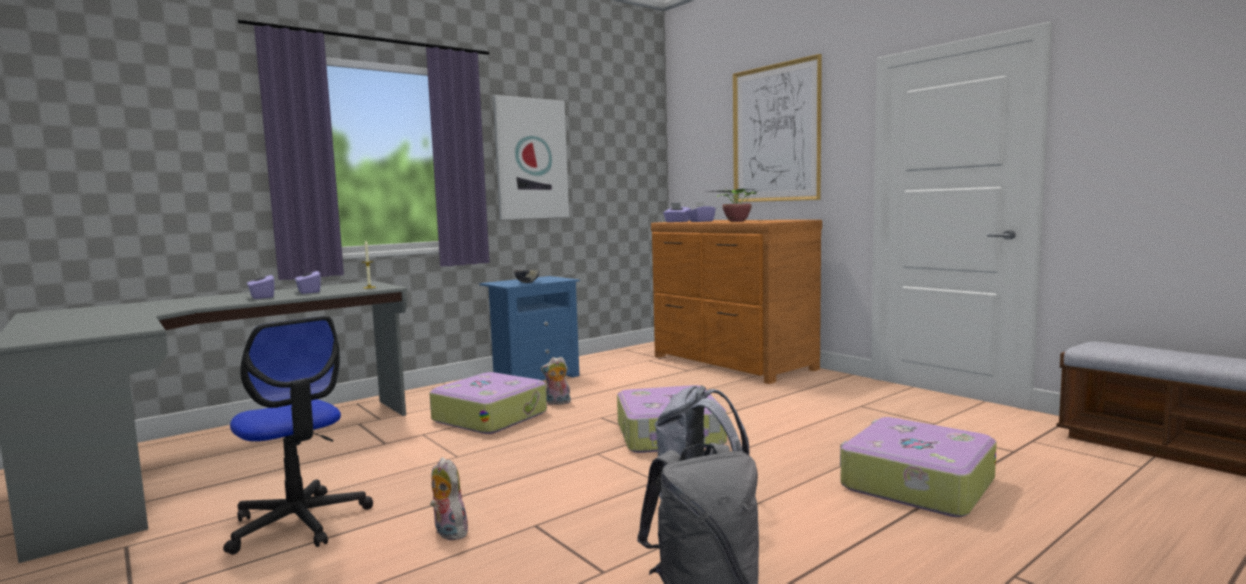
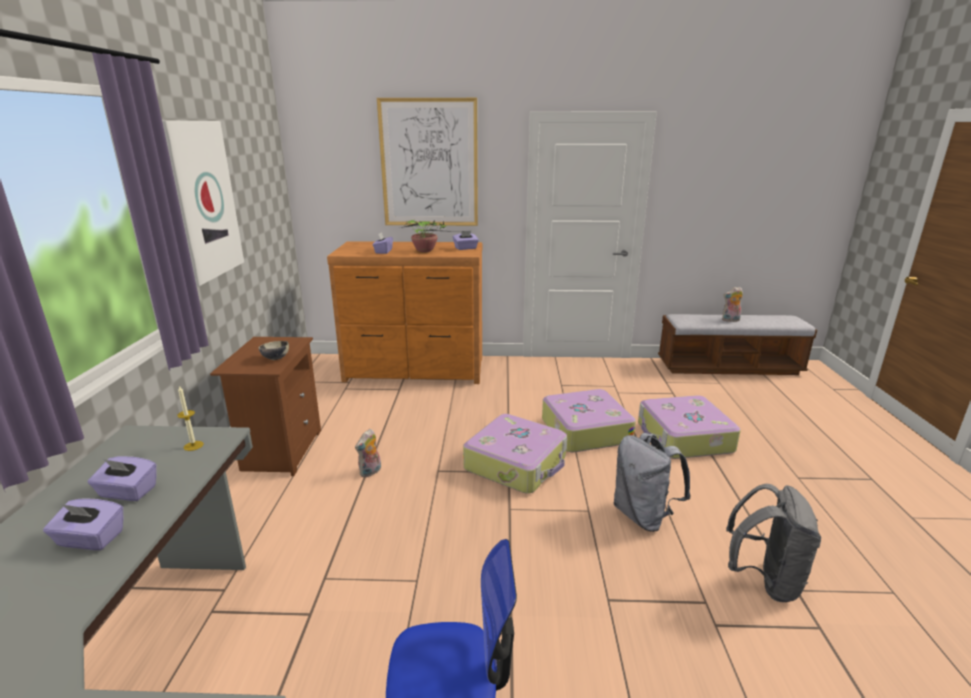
camera: 50 degrees left, 15 degrees up
suitcase [429,372,547,434] -> suitcase moved to [542,389,636,452]
plush toy [430,457,468,540] -> plush toy moved to [722,287,743,322]
blue nightstand [479,276,580,381] -> brown nightstand [210,337,321,476]
purple tissue box [663,203,691,222] -> purple tissue box moved to [453,231,479,250]

